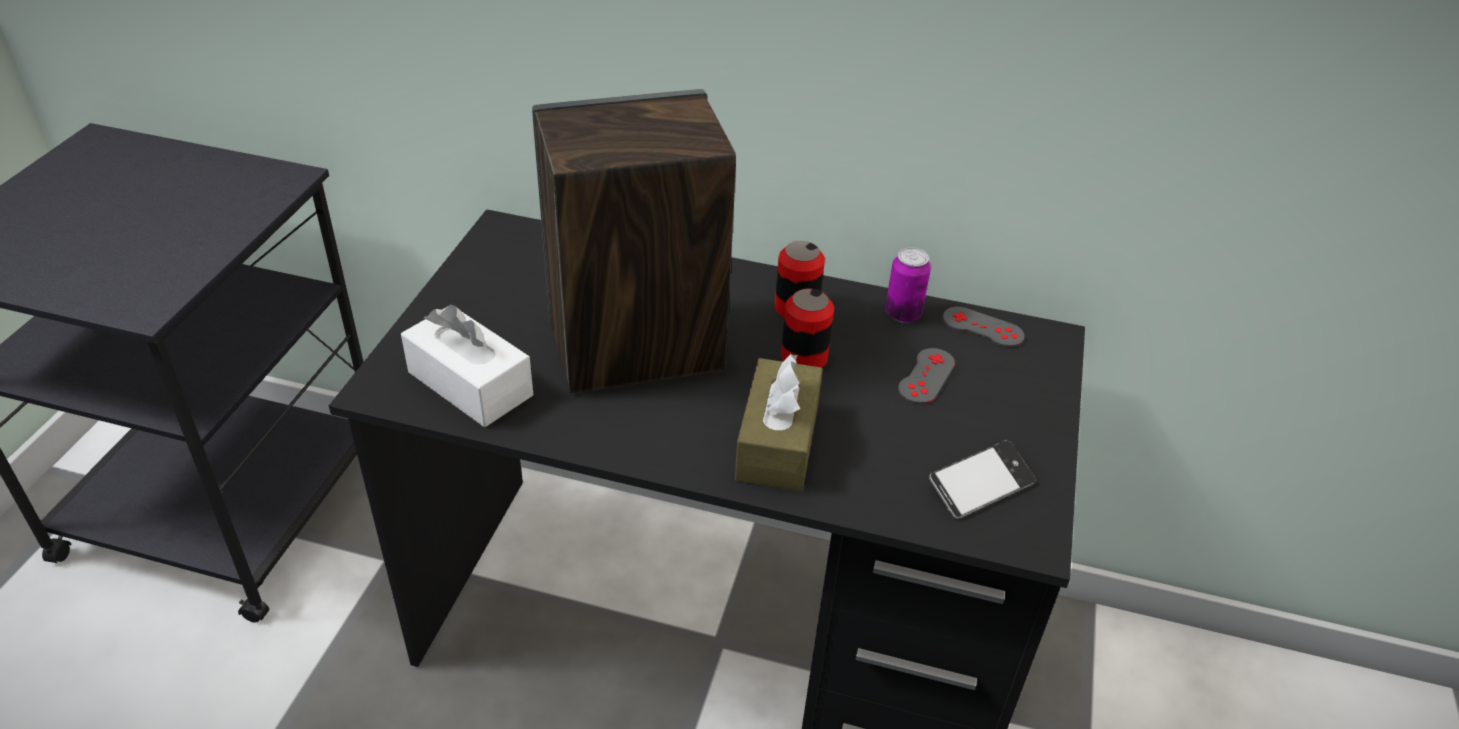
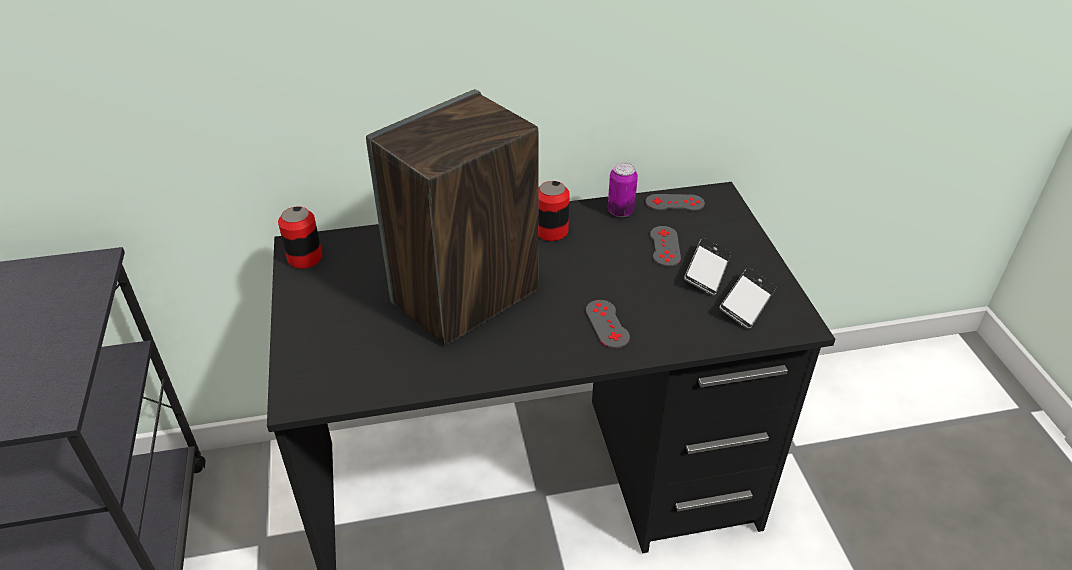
camera: 25 degrees left, 0 degrees up
white tissue box [401,305,533,427] -> none
brown tissue box [735,354,823,491] -> grey game controller [586,300,630,348]
can [781,289,834,368] -> can moved to [278,206,322,269]
none -> phone [684,238,731,296]

